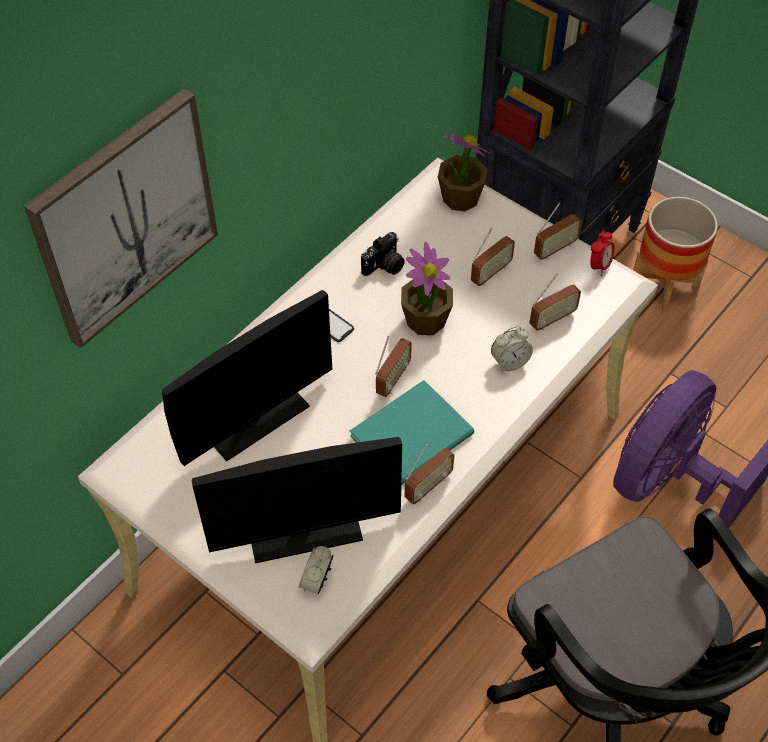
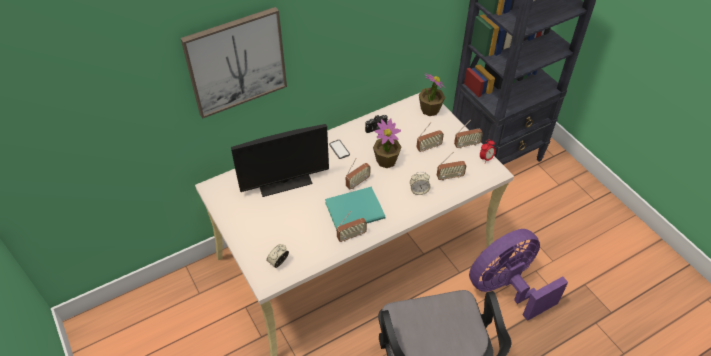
camera: 20 degrees right, 5 degrees down
monitor [192,437,402,563] -> none
planter [633,197,718,312] -> none

